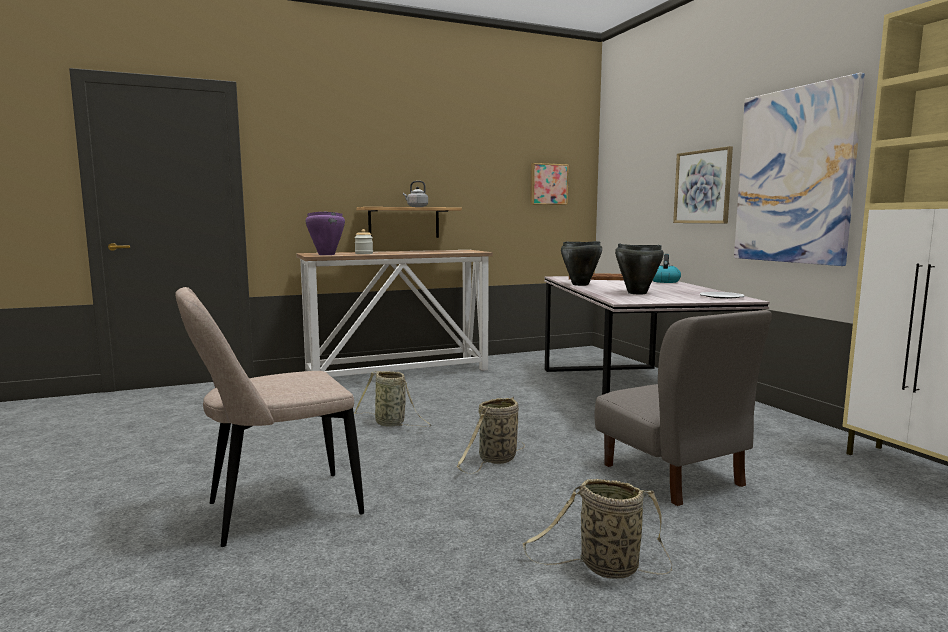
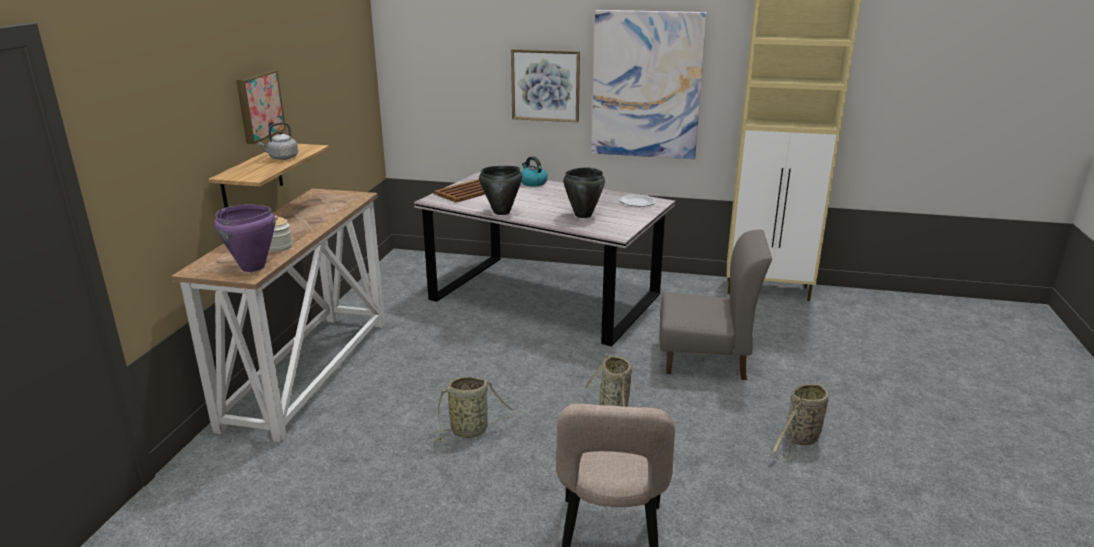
camera: 55 degrees left, 15 degrees up
picture [530,163,569,205] -> picture moved to [236,70,286,144]

